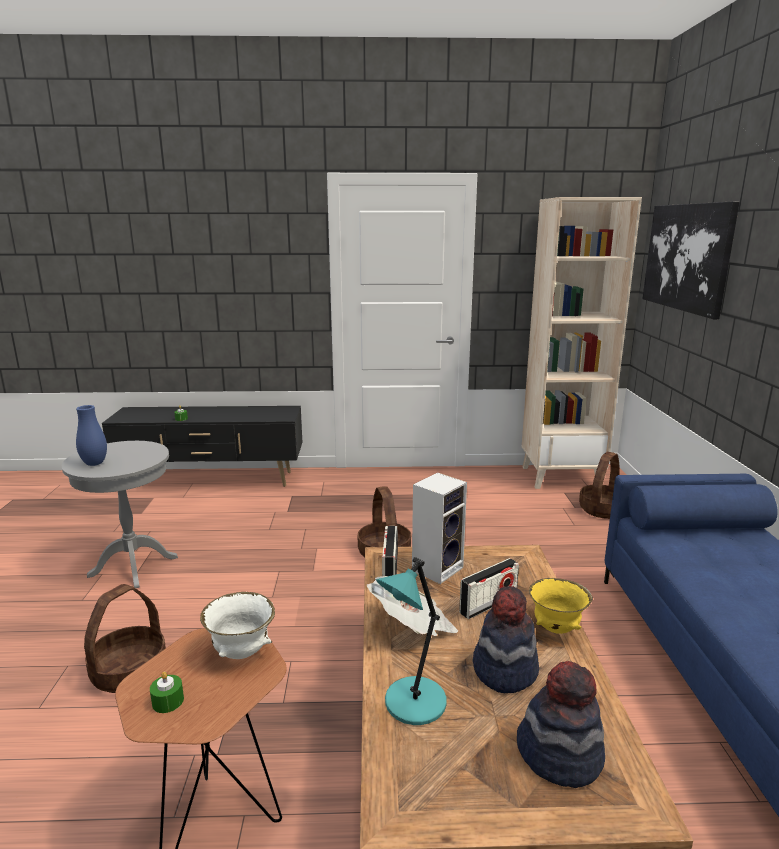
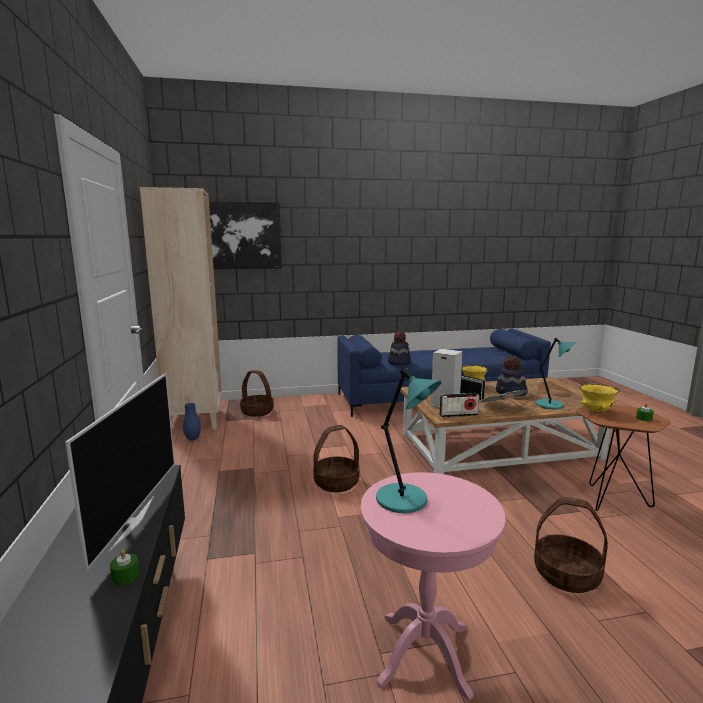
camera: 100 degrees left, 5 degrees down
grey side table [61,441,178,588] -> pink side table [361,472,506,701]
blue vase [76,405,107,466] -> blue vase moved to [183,403,201,441]
white bowl [200,592,275,659] -> yellow bowl [580,383,619,413]
hat [517,661,605,788] -> hat moved to [388,331,411,366]
none -> television [65,373,175,571]
none -> turquoise table lamp [376,368,441,513]

